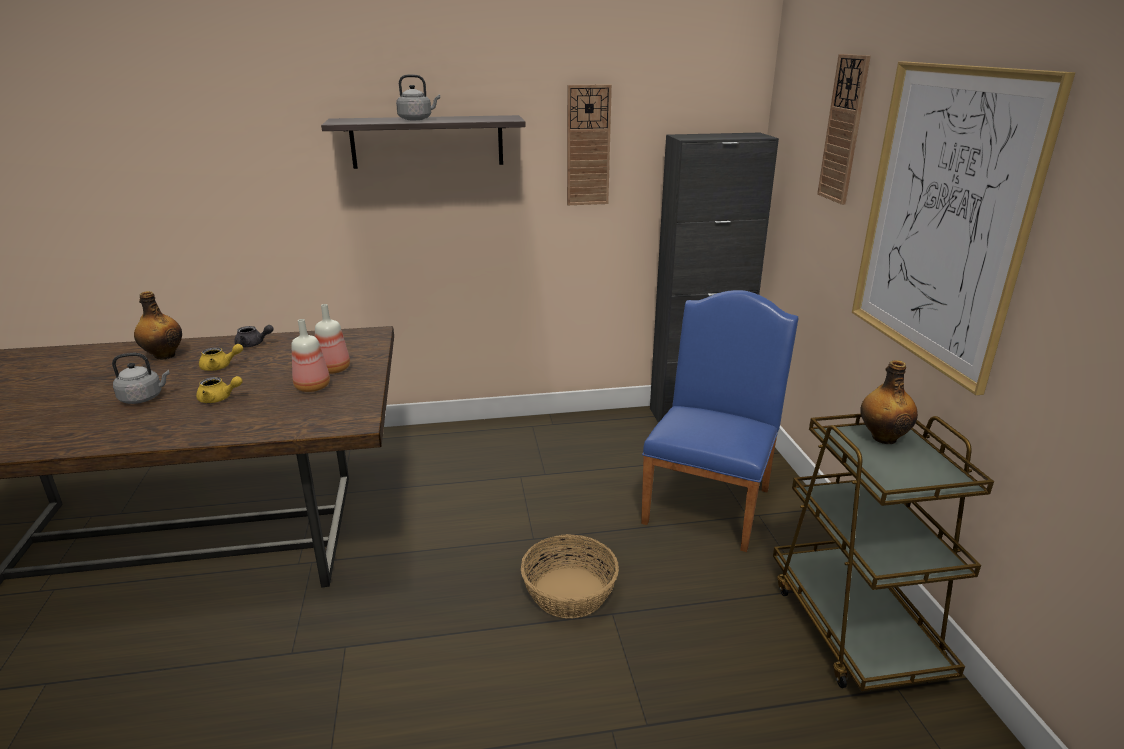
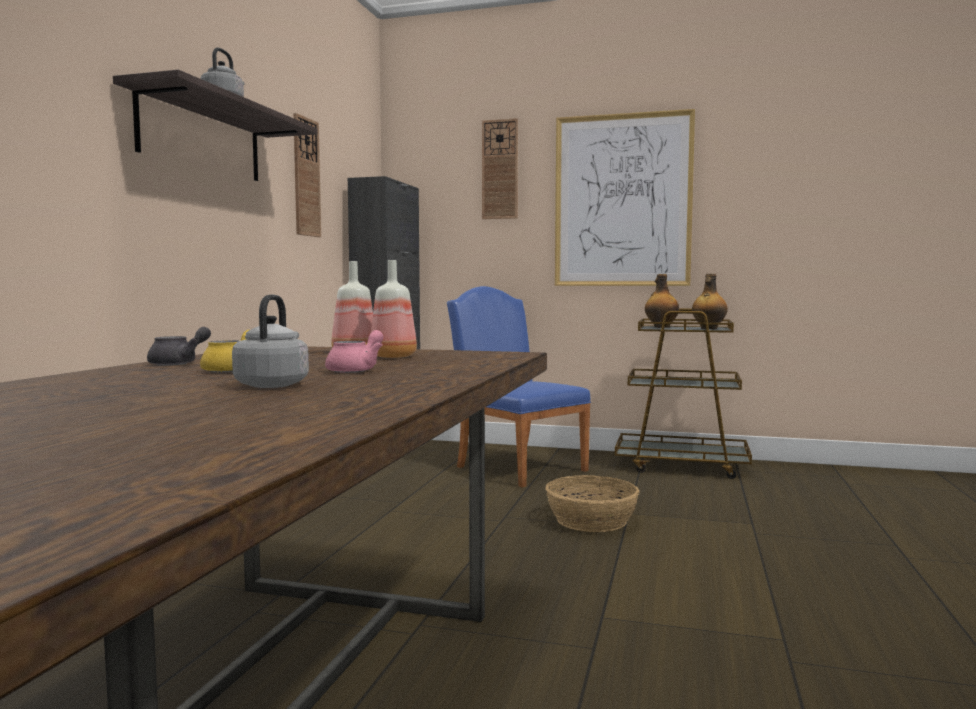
camera: 65 degrees left, 20 degrees down
bottle [134,291,182,360] -> bottle moved to [692,274,728,329]
yellow teapot [196,376,242,403] -> pink teapot [325,330,384,373]

